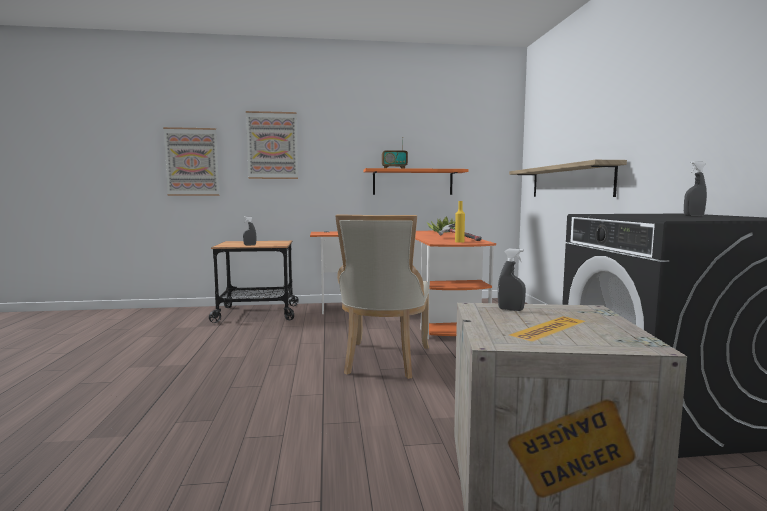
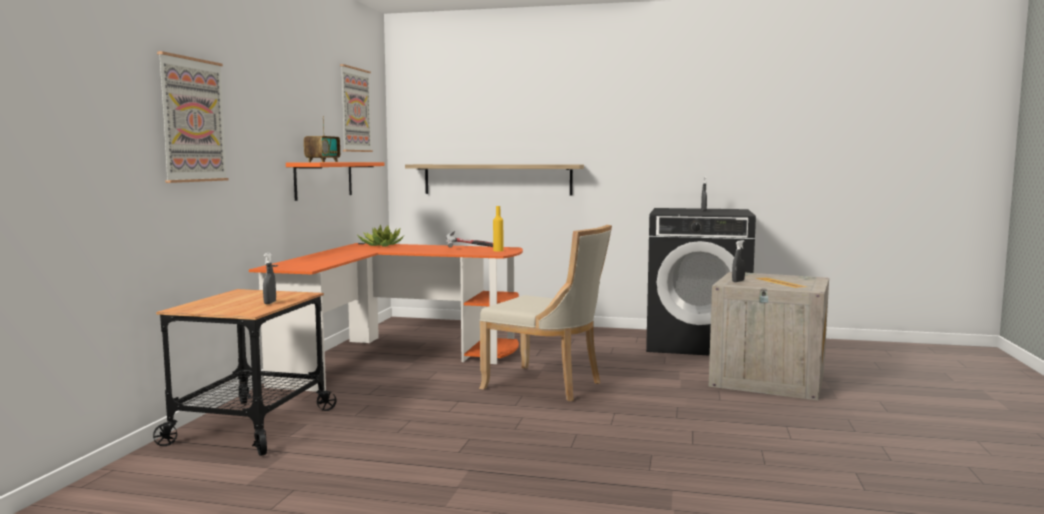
camera: 70 degrees left, 0 degrees up
picture [163,127,219,196] -> picture moved to [340,64,373,152]

